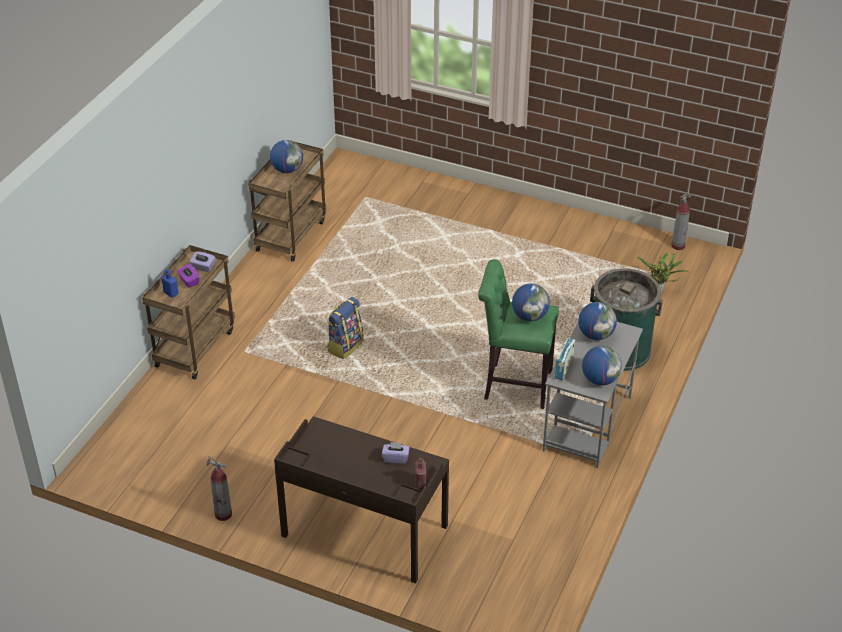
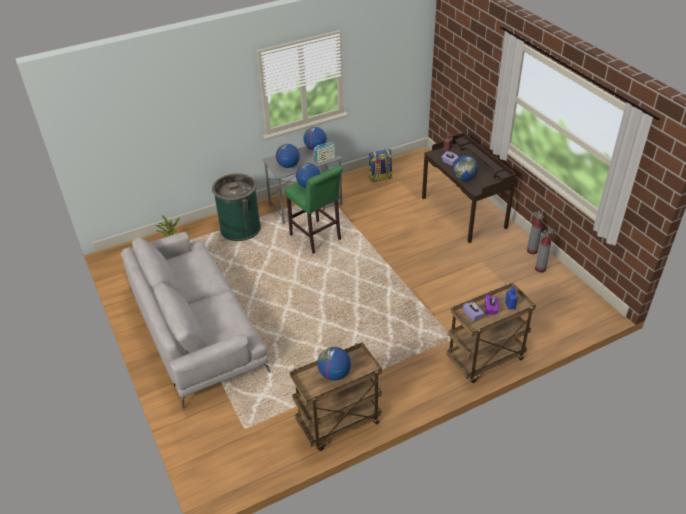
camera: 140 degrees left, 0 degrees up
backpack [327,297,363,359] -> backpack moved to [368,149,392,183]
fire extinguisher [671,193,691,250] -> fire extinguisher moved to [535,230,555,273]
none -> grey sofa [121,232,270,409]
none -> globe [453,156,478,181]

